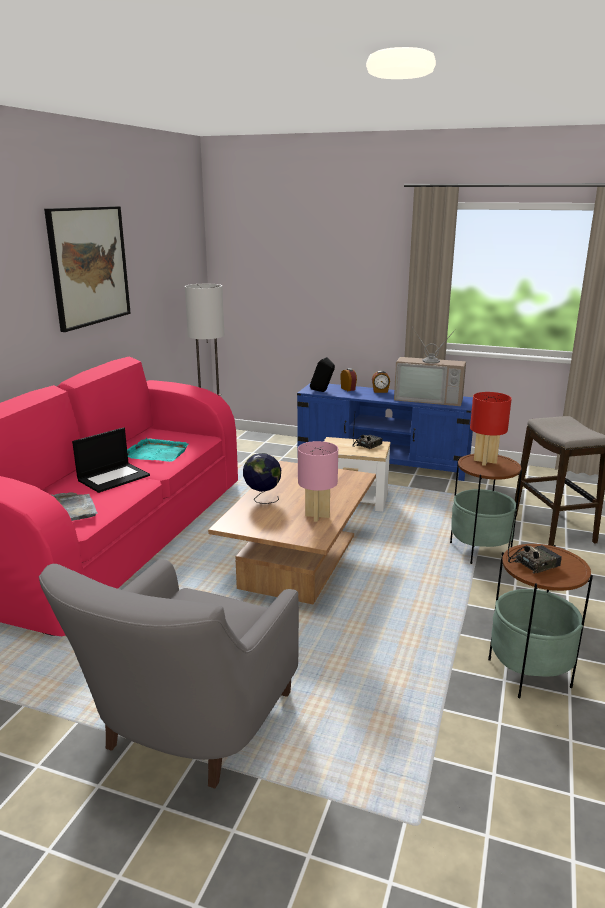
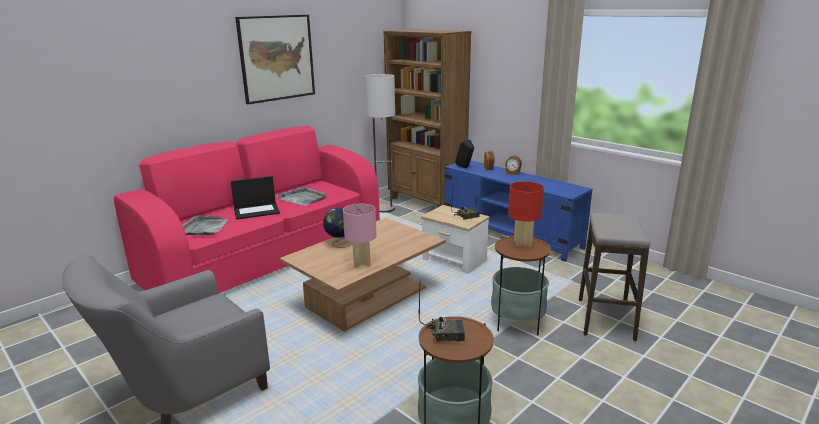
camera: 25 degrees right, 0 degrees up
turquoise tray [127,438,188,462] -> grey tray [276,186,327,206]
television [394,327,466,406] -> none
none -> brown bookcase [383,29,471,208]

